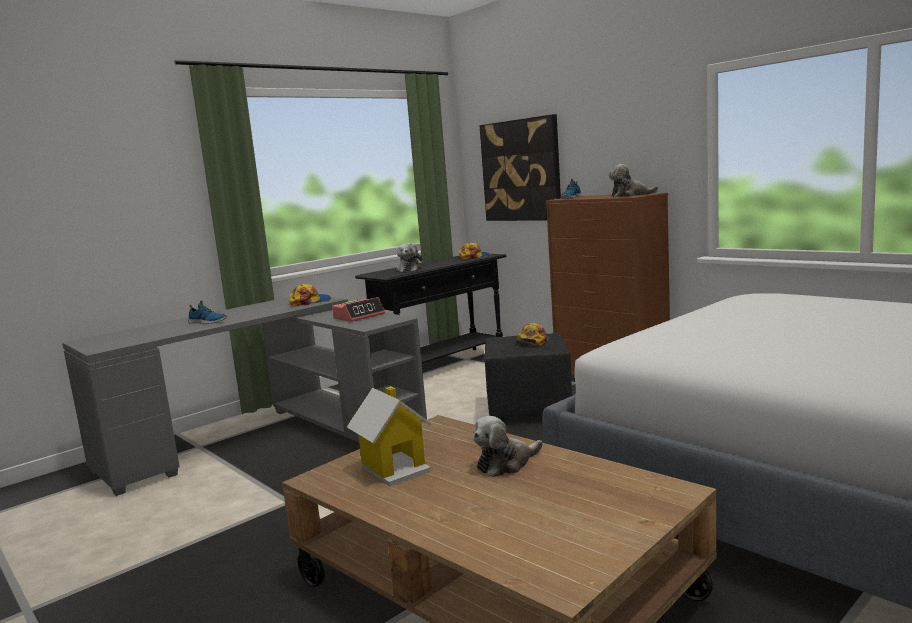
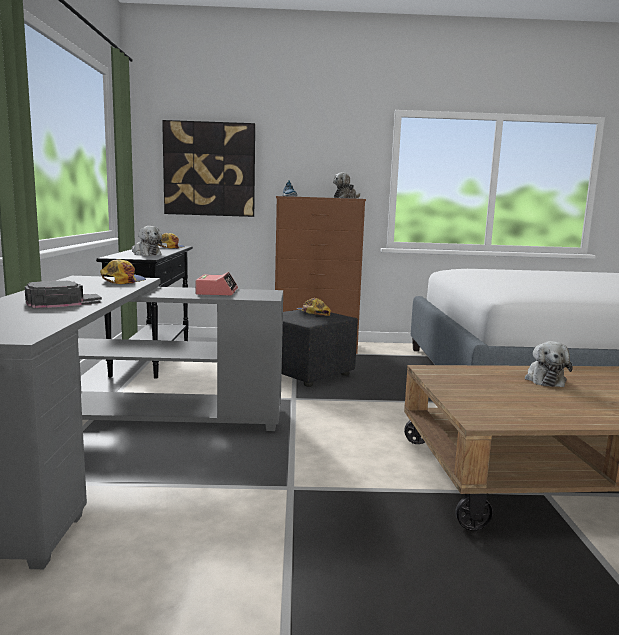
camera: 50 degrees left, 0 degrees up
shoe [188,300,227,324] -> black cap [25,281,102,308]
toy house [347,386,432,486] -> none

